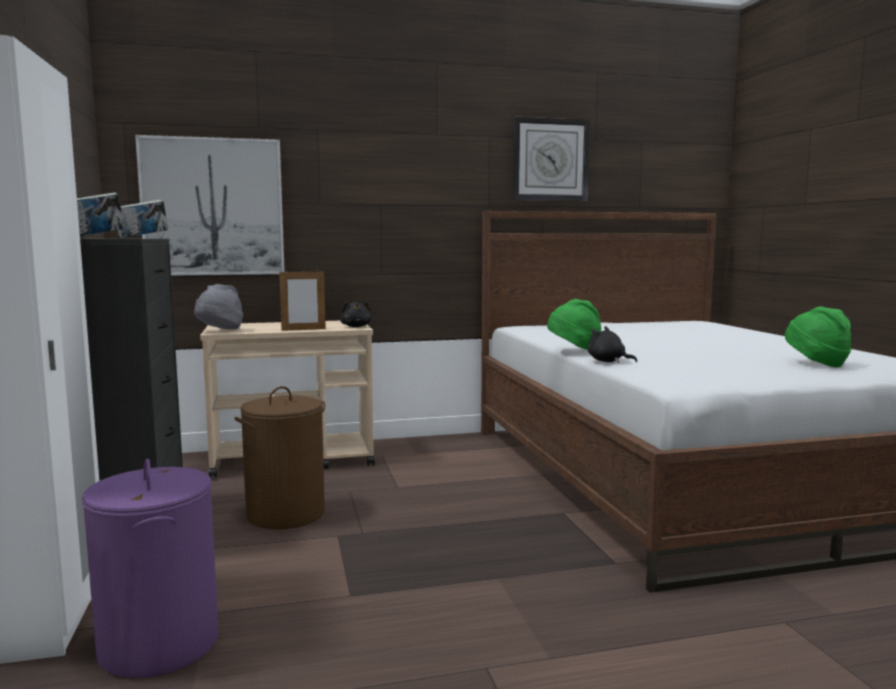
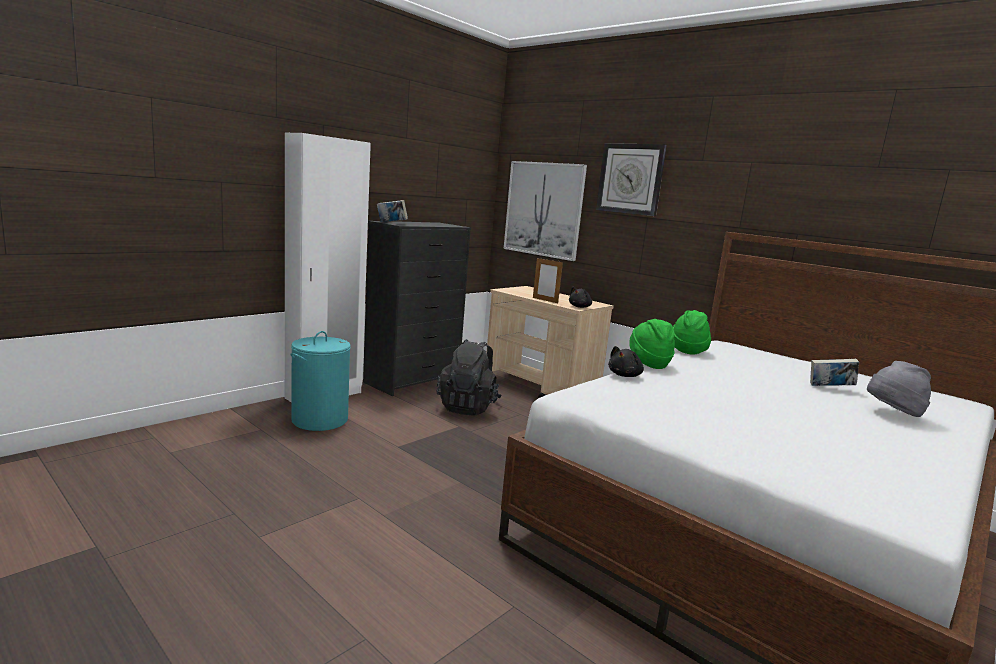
camera: 55 degrees right, 5 degrees up
purple laundry basket [82,459,219,678] -> turquoise laundry basket [291,331,351,431]
book [118,200,168,238] -> book moved to [810,359,859,386]
grey hat [194,284,243,330] -> grey hat moved to [867,361,931,417]
brown laundry basket [235,386,325,529] -> black backpack [437,339,502,416]
wall clock [512,117,590,201] -> wall clock moved to [596,143,667,216]
black plush toy [588,326,637,363] -> black plush toy turned 150 degrees counterclockwise [608,346,644,377]
green hat [785,306,851,367] -> green hat moved to [673,310,711,355]

